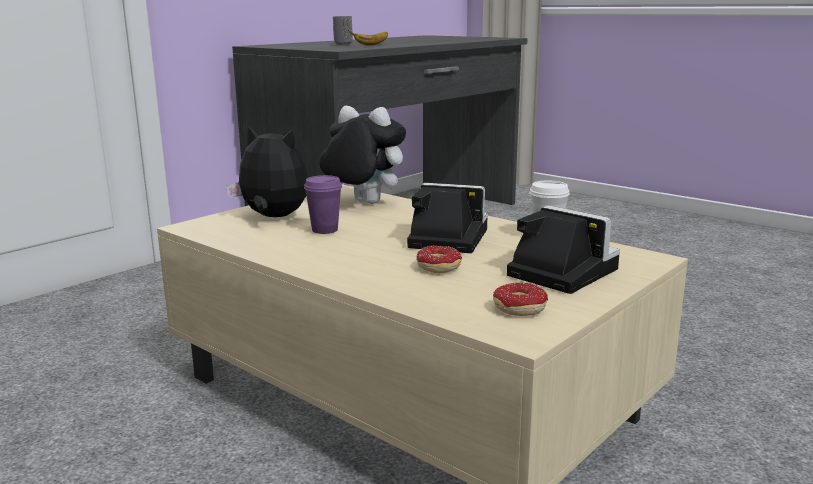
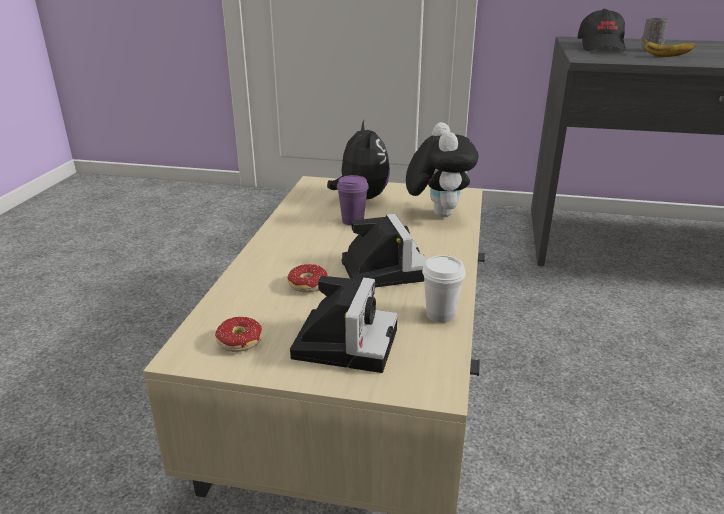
camera: 60 degrees right, 10 degrees up
none -> black cap [578,9,626,51]

